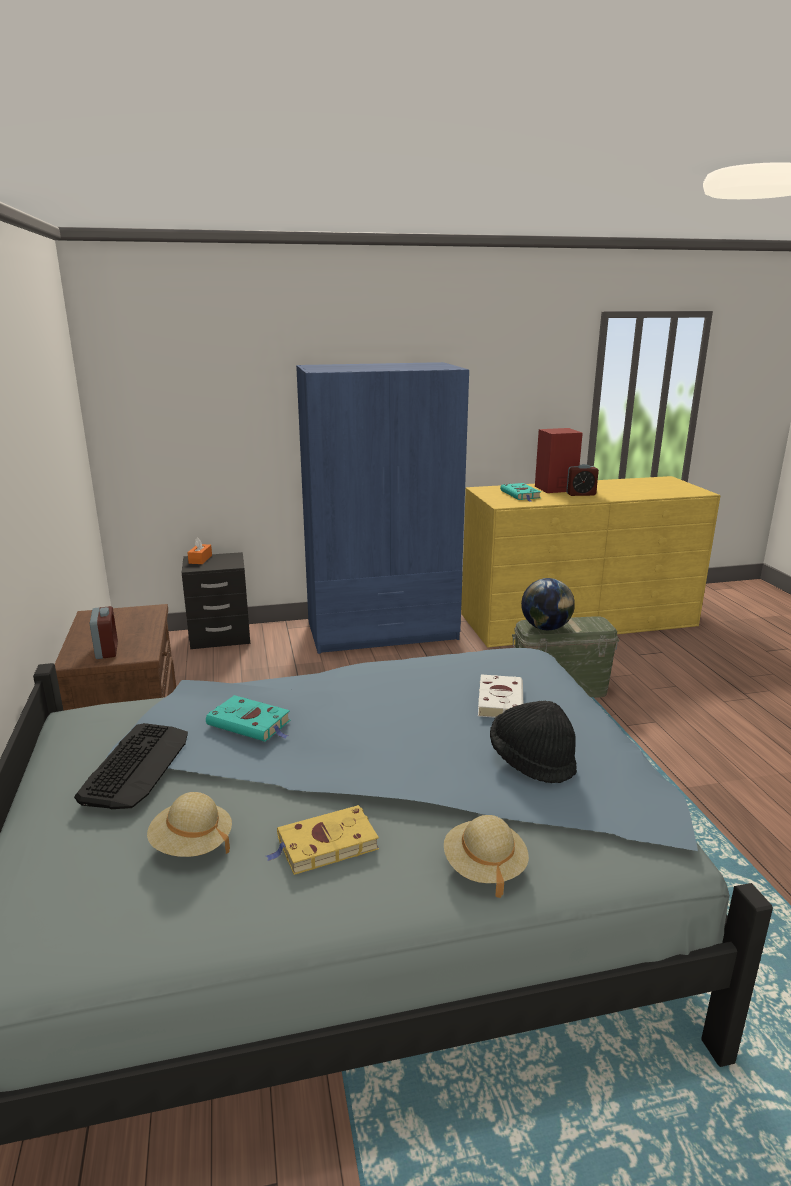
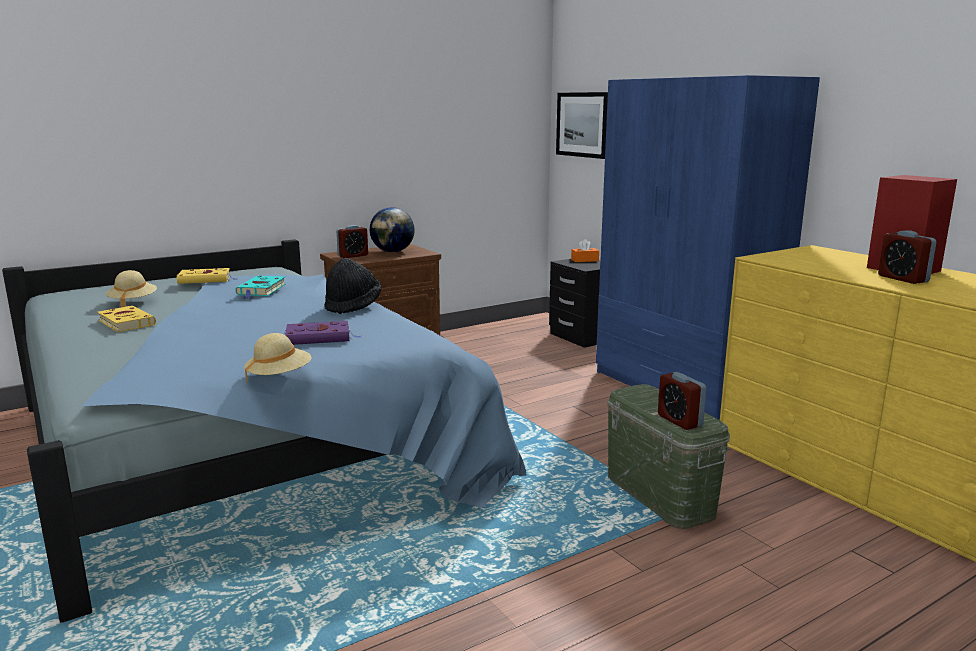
camera: 70 degrees right, 5 degrees down
keyboard [74,723,188,809] -> yellow book [177,268,238,284]
beige hat [444,815,529,898] -> beige hat moved to [244,333,312,383]
white book [478,674,523,718] -> purple book [284,321,361,345]
black hat [490,701,577,783] -> black hat moved to [325,258,382,314]
turquoise book [500,483,541,502] -> none
globe [521,578,575,630] -> globe moved to [370,207,415,252]
none -> picture [556,92,608,159]
none -> alarm clock [658,372,706,430]

